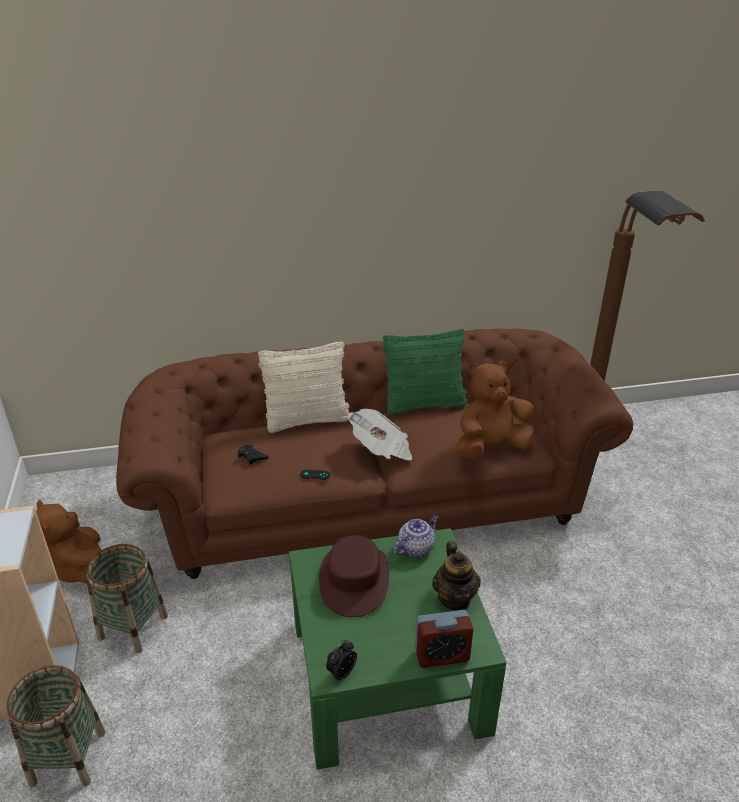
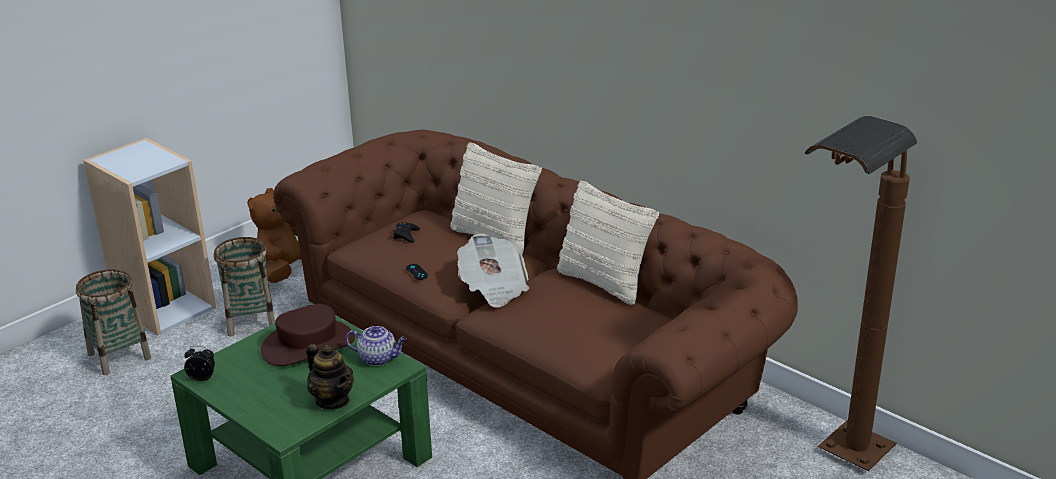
camera: 55 degrees right, 5 degrees down
green pillow [383,329,468,415] -> beige pillow [557,181,659,305]
alarm clock [415,610,473,668] -> none
teapot [432,541,481,611] -> teapot turned 90 degrees counterclockwise [306,344,354,409]
brown plush toy [456,360,534,458] -> none

